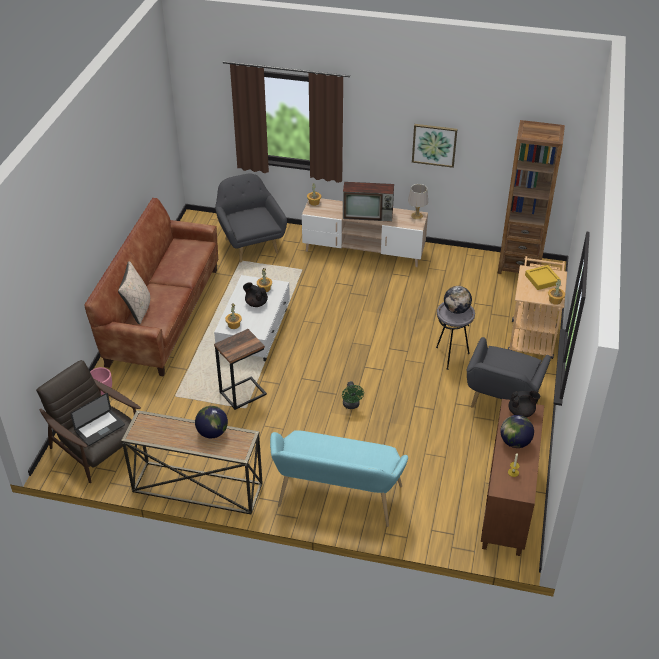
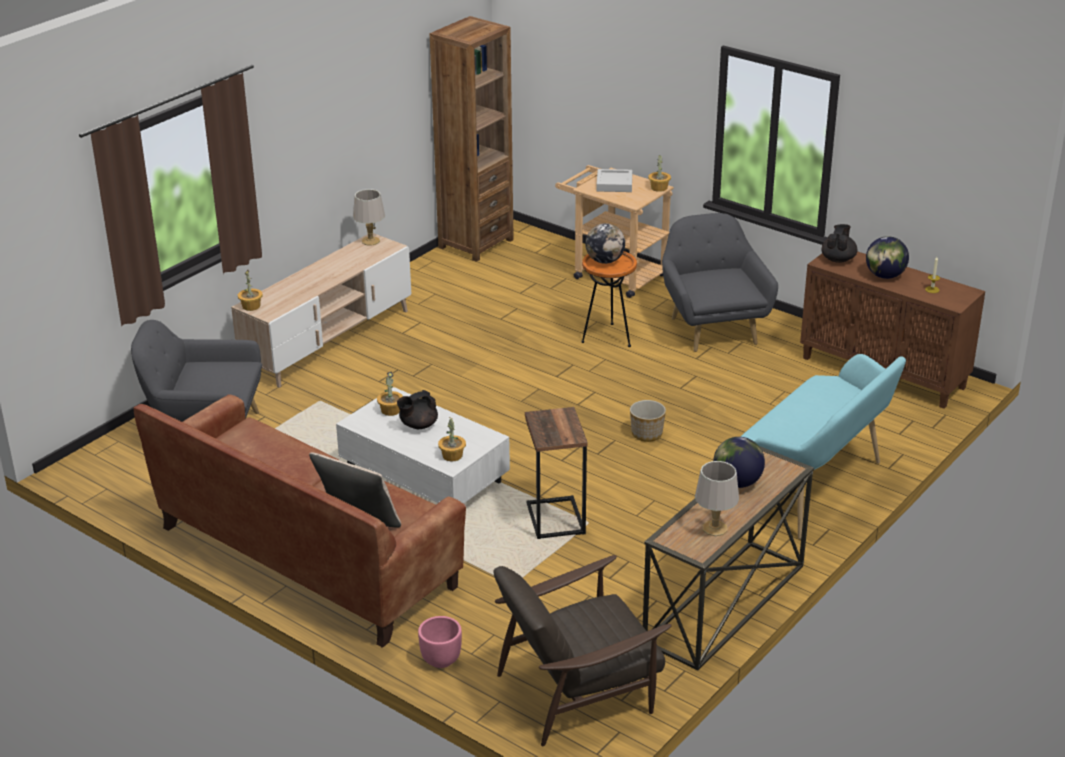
camera: 65 degrees left, 10 degrees down
laptop [71,393,125,446] -> none
green fan [342,381,364,409] -> planter [630,400,666,442]
television [343,182,394,222] -> none
picture [412,124,457,168] -> none
grey side table [436,302,475,370] -> orange side table [581,251,637,347]
grey armchair [467,337,551,408] -> grey armchair turned 150 degrees counterclockwise [662,213,778,352]
yellow tray [525,265,561,290] -> grey tray [596,169,633,192]
none -> grey table lamp [695,461,739,536]

